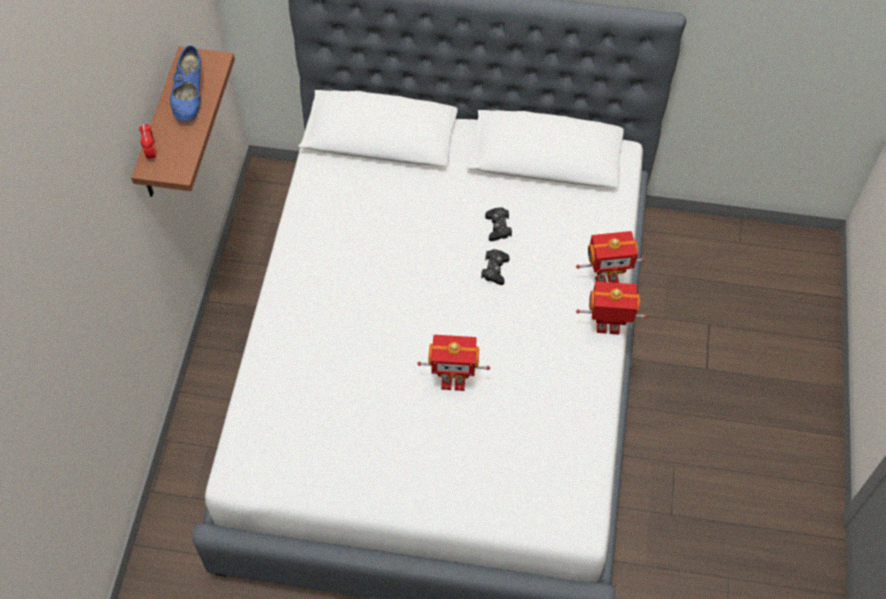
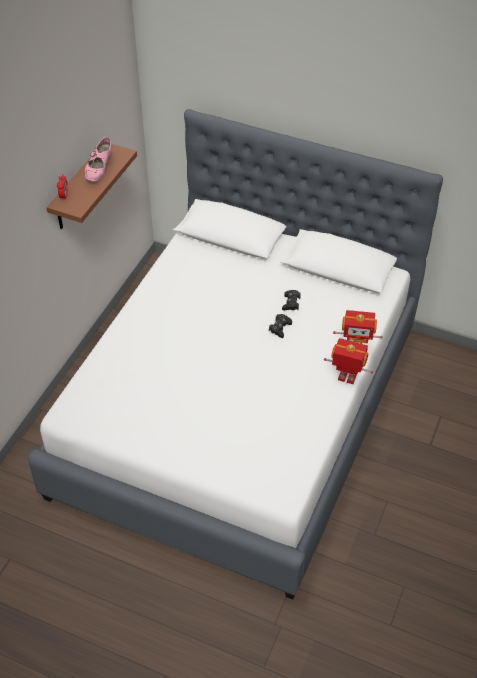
camera: 15 degrees right, 10 degrees down
blue shoe [170,45,201,122] -> pink shoe [85,137,112,182]
toy robot [417,335,490,391] -> none

